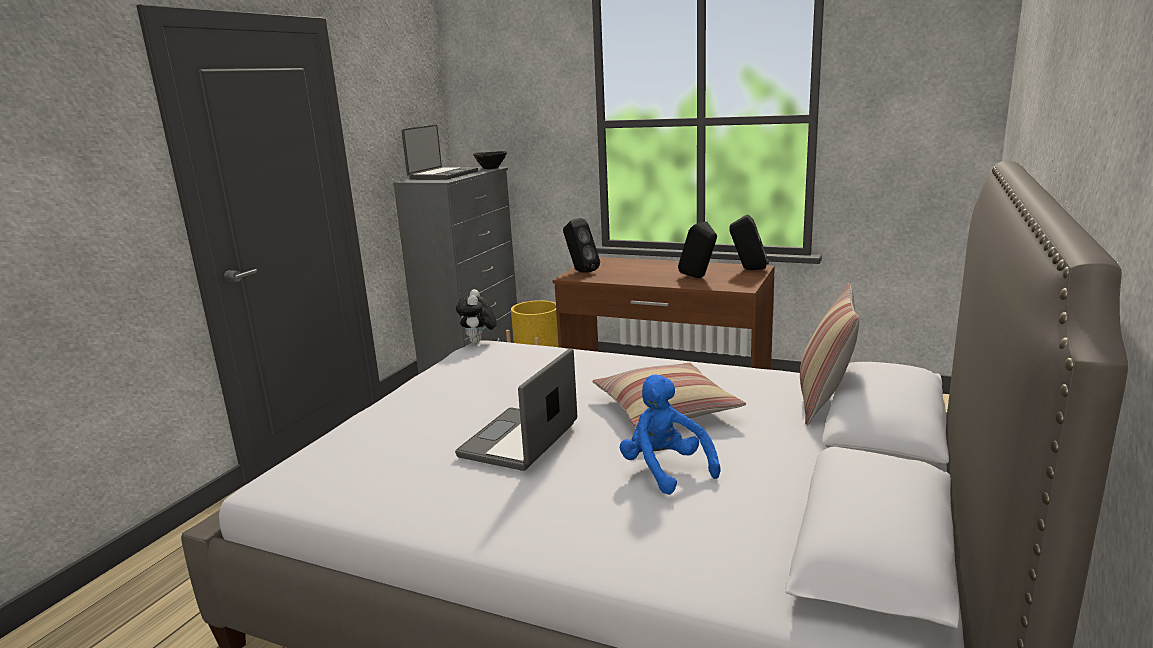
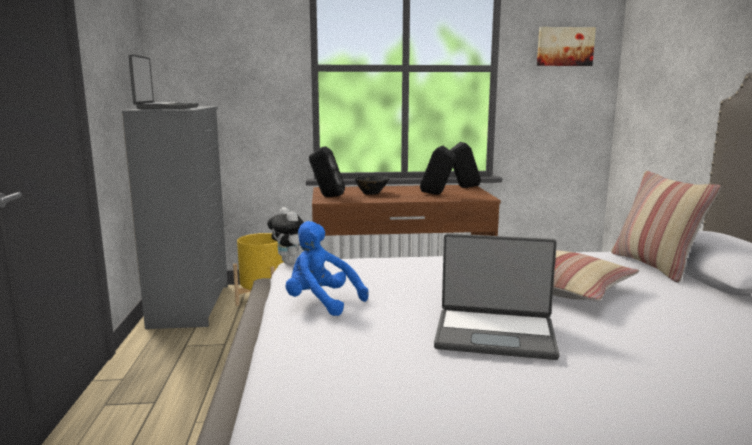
camera: 30 degrees left, 5 degrees down
laptop [455,348,577,471] -> laptop turned 75 degrees counterclockwise [434,233,560,360]
black bowl [473,151,507,169] -> black bowl moved to [354,176,390,195]
blue plush toy [620,374,720,495] -> blue plush toy moved to [286,221,369,316]
none -> picture [537,27,596,66]

